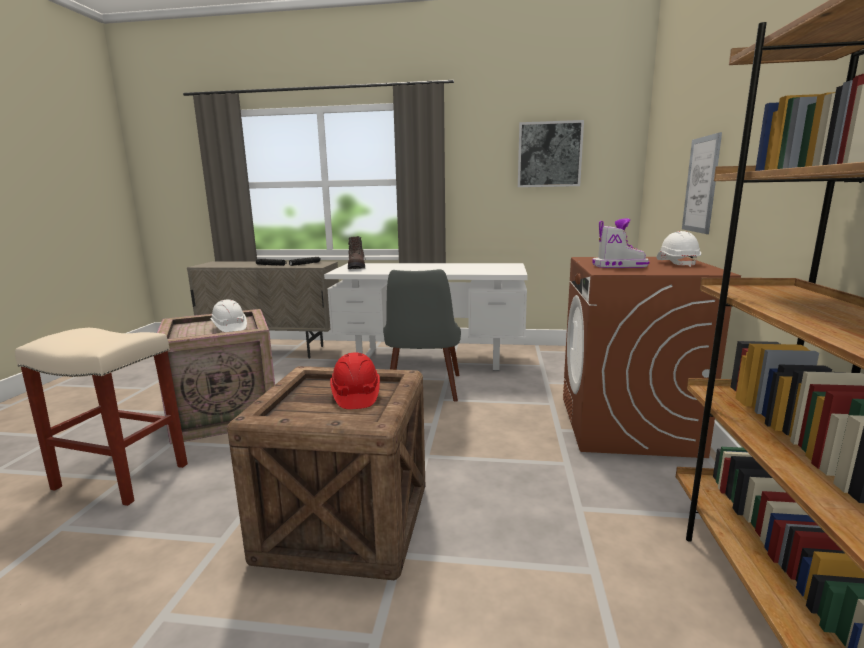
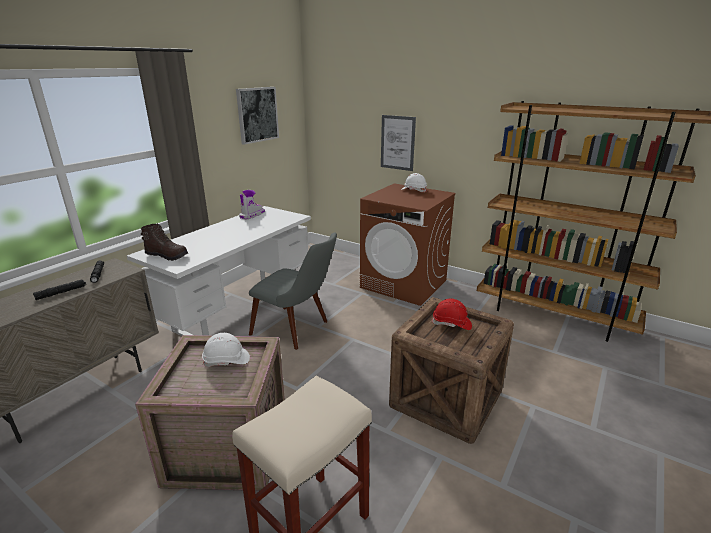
camera: 65 degrees left, 10 degrees up
boot [592,218,650,268] -> boot moved to [239,190,265,219]

